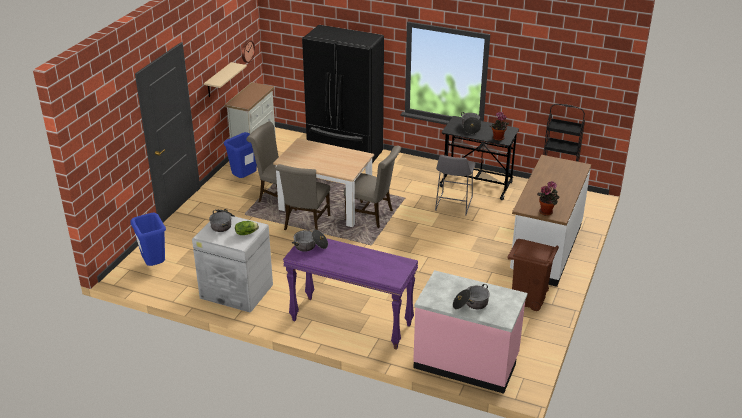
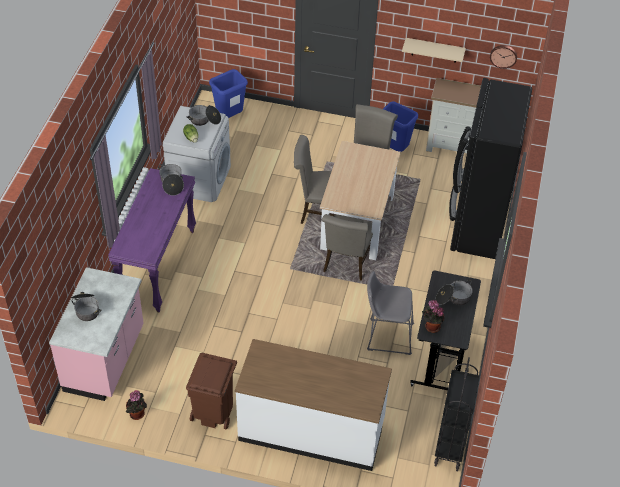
camera: 80 degrees right, 15 degrees up
potted plant [537,181,559,216] -> potted plant moved to [126,390,147,420]

